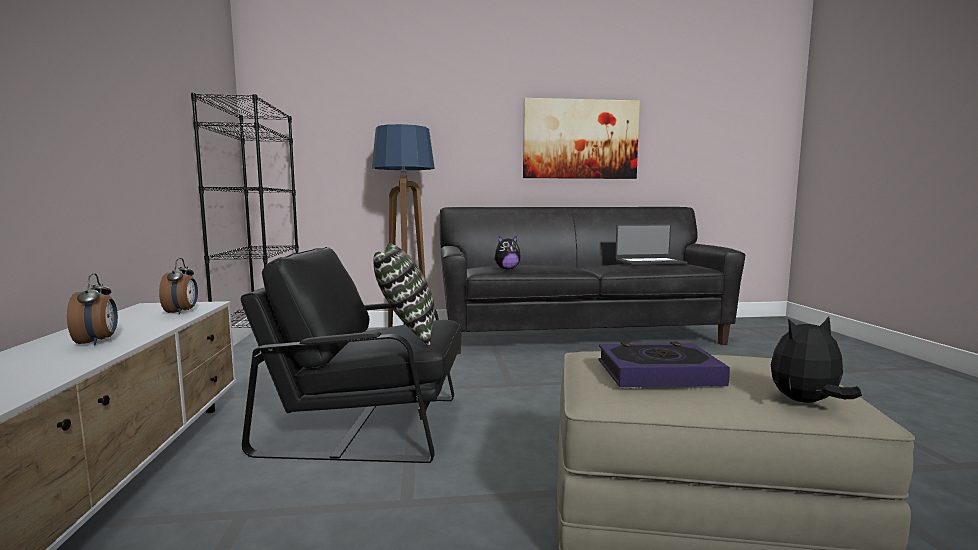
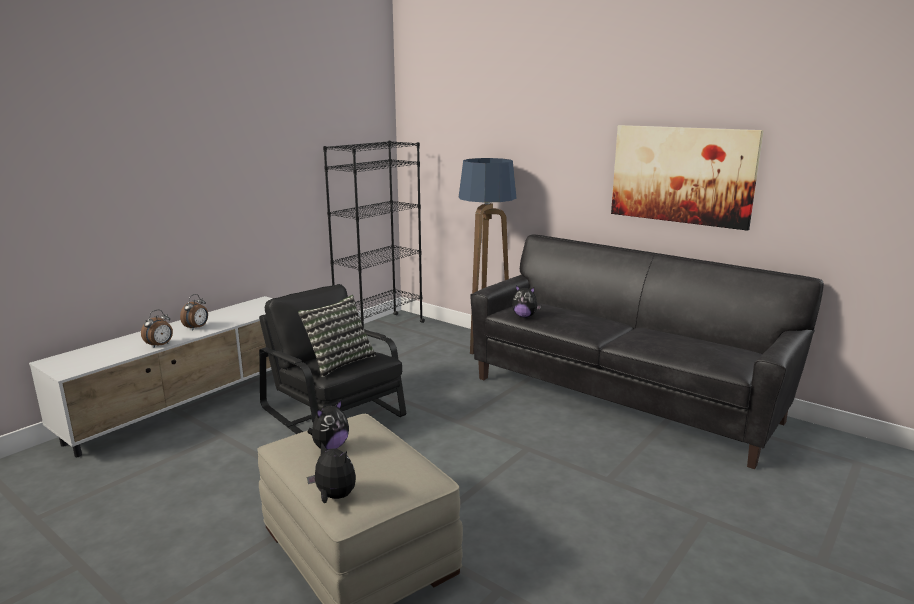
camera: 45 degrees right, 10 degrees up
alarm clock [159,258,198,315] -> alarm clock moved to [141,310,173,348]
book [598,342,730,387] -> plush toy [307,399,349,450]
laptop [615,224,688,266] -> none

